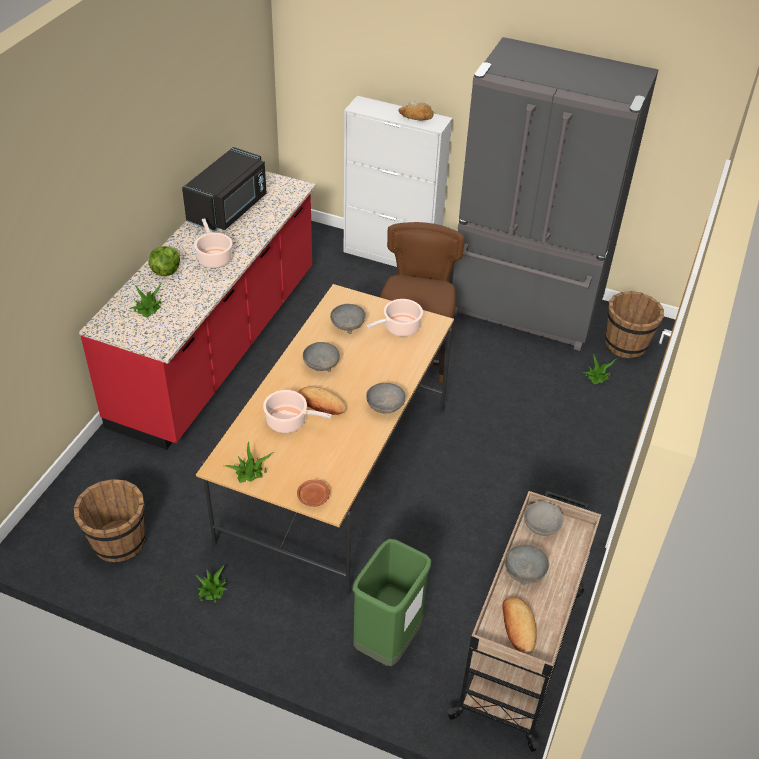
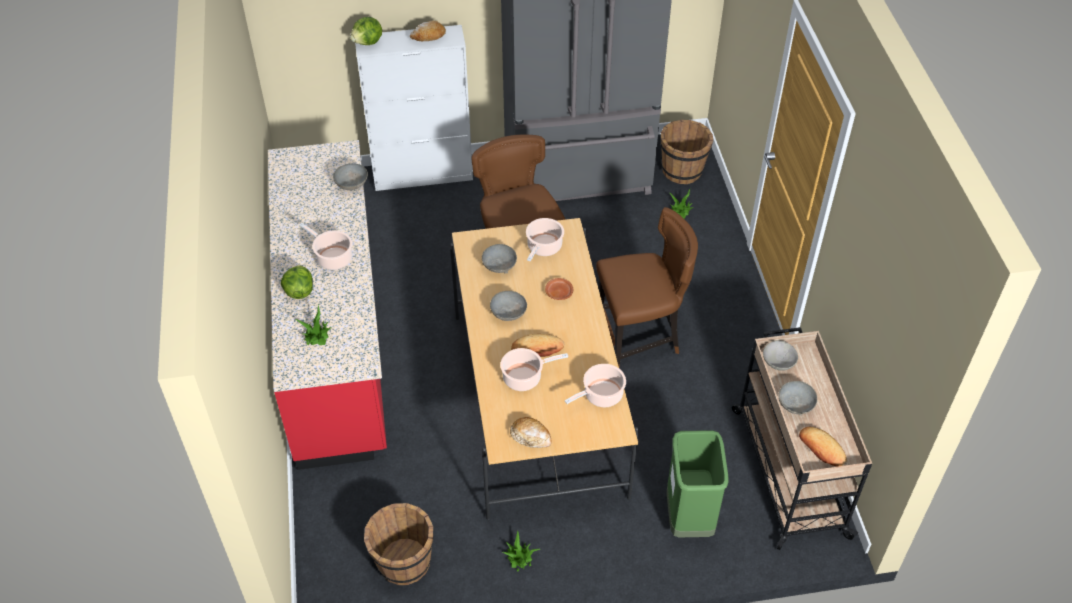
camera: 30 degrees left, 5 degrees up
black microwave [182,147,266,232] -> none
potted plant [225,441,274,483] -> bread [510,417,551,448]
brown plate [297,480,330,507] -> brown plate moved to [545,278,573,300]
grey bowl [366,383,406,413] -> grey bowl moved to [333,163,368,190]
none -> lettuce [350,17,382,45]
none -> cooking pot [565,364,626,407]
none -> brown chair [596,207,698,366]

